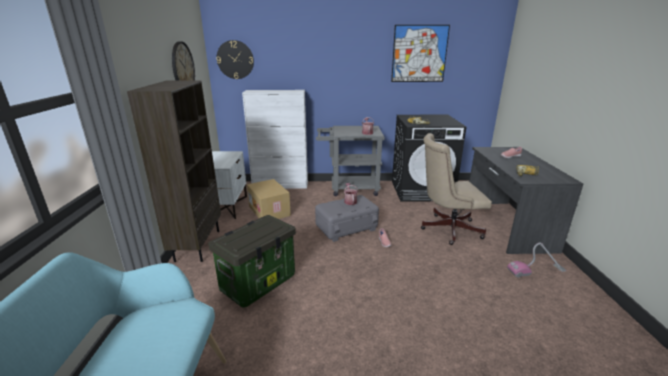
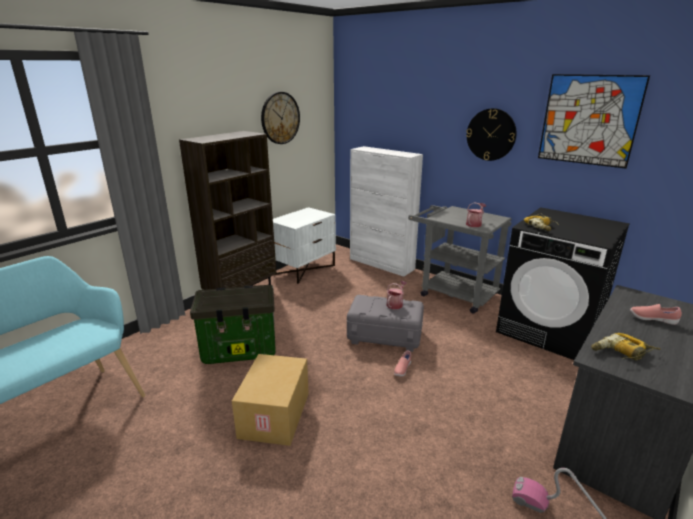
camera: 40 degrees right, 0 degrees up
wall clock [216,40,254,79] -> wall clock moved to [466,108,517,161]
cardboard box [247,179,291,219] -> cardboard box moved to [232,354,309,446]
beige office chair [421,133,492,245] -> none

